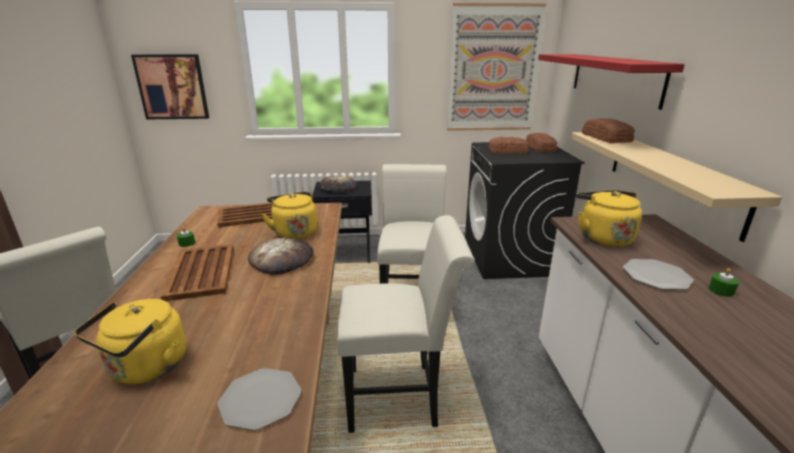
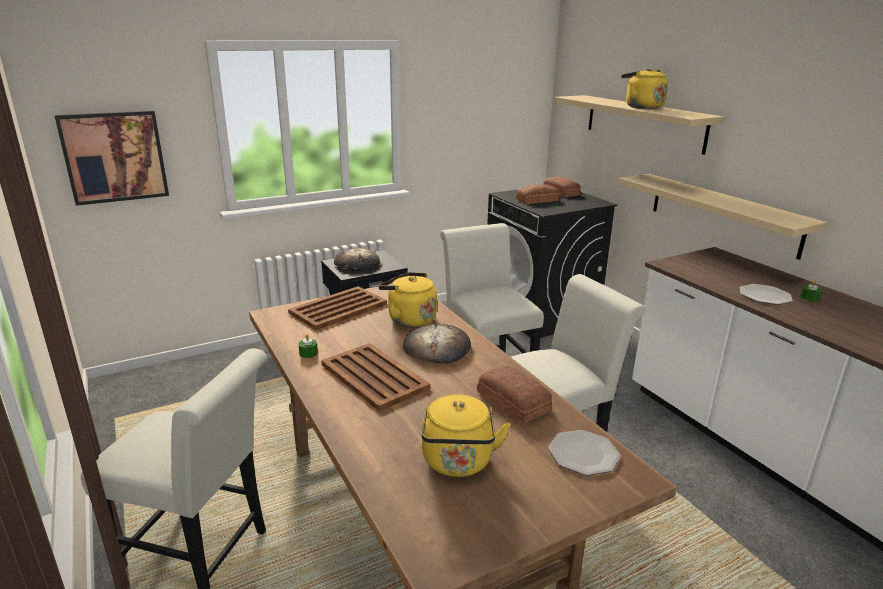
camera: 25 degrees left, 0 degrees up
picture [447,3,546,131] -> none
red shelf [538,54,685,110] -> beige shelf [555,95,725,155]
yellow kettle [576,190,642,247] -> yellow kettle moved to [621,68,668,109]
bread [582,118,635,143] -> bread moved to [477,366,552,423]

